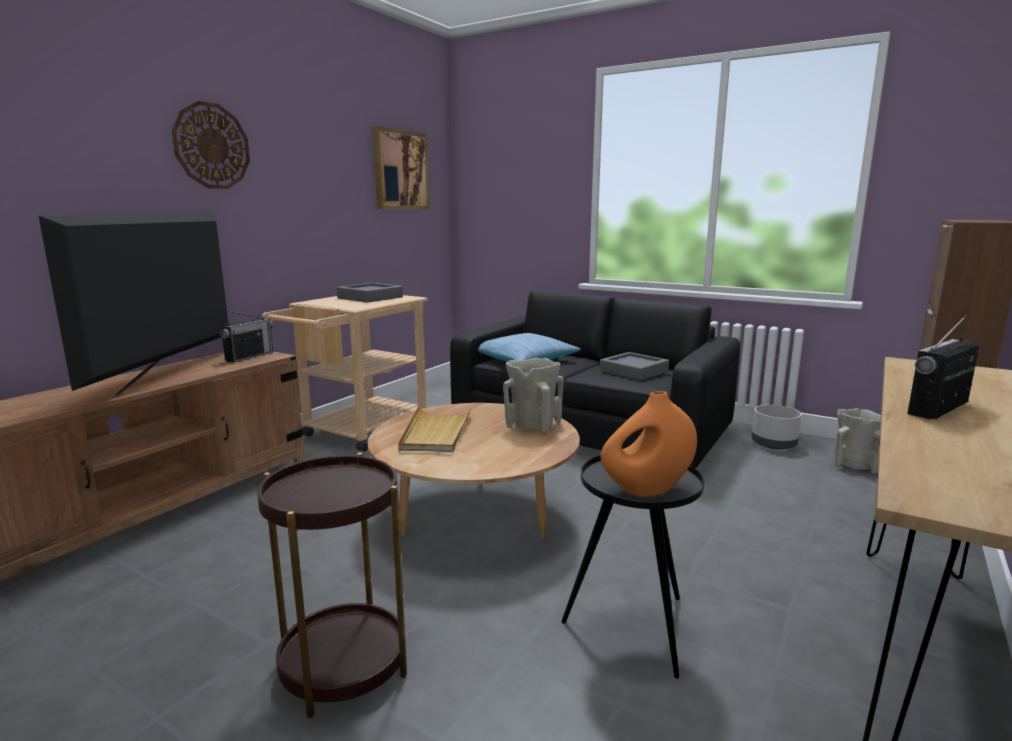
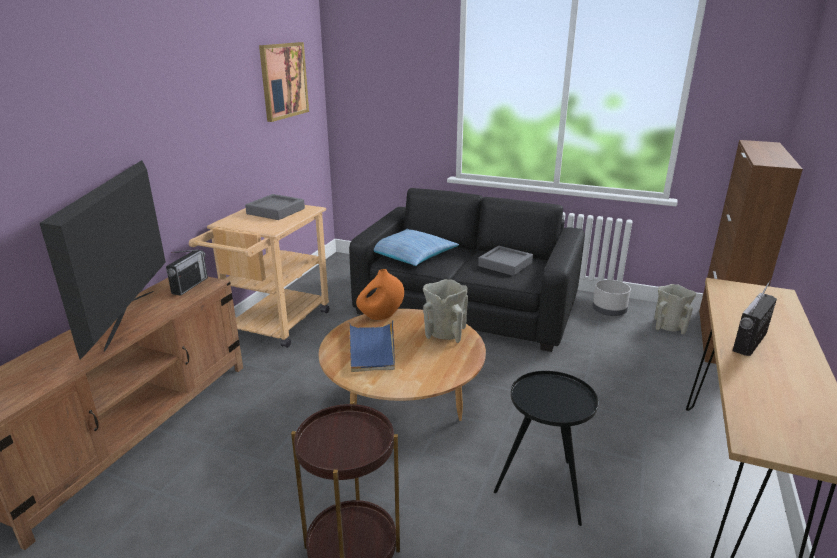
camera: 10 degrees left, 10 degrees up
wall clock [172,101,250,189] -> none
beige tray [398,406,472,452] -> blue tray [349,321,395,372]
orange vase [601,391,697,497] -> orange vase moved to [356,269,404,320]

